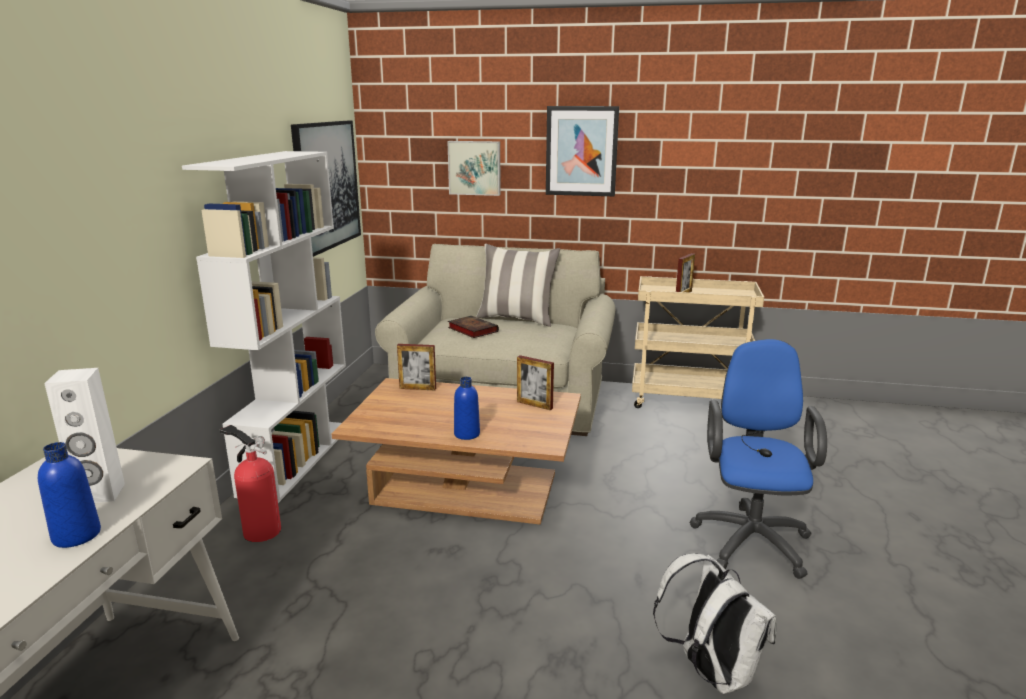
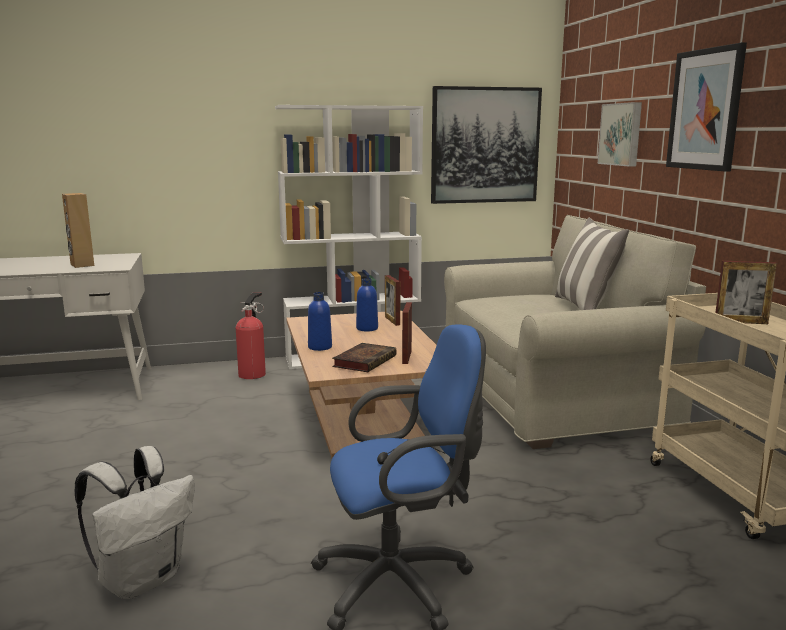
camera: 65 degrees right, 5 degrees down
blue bottle [38,442,101,548] -> blue bottle moved to [356,278,378,332]
white speaker [44,368,125,503] -> brown speaker [62,193,94,268]
book [448,316,499,338] -> book moved to [332,343,397,372]

